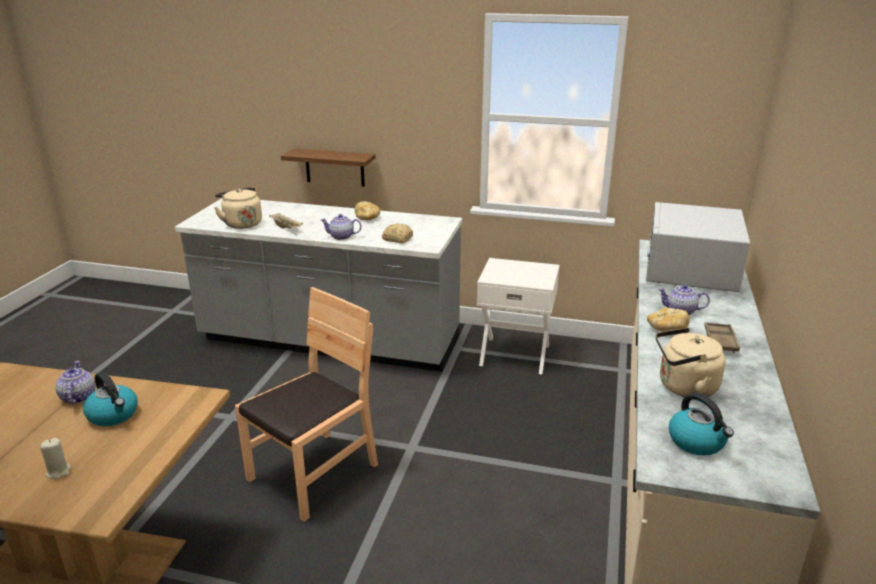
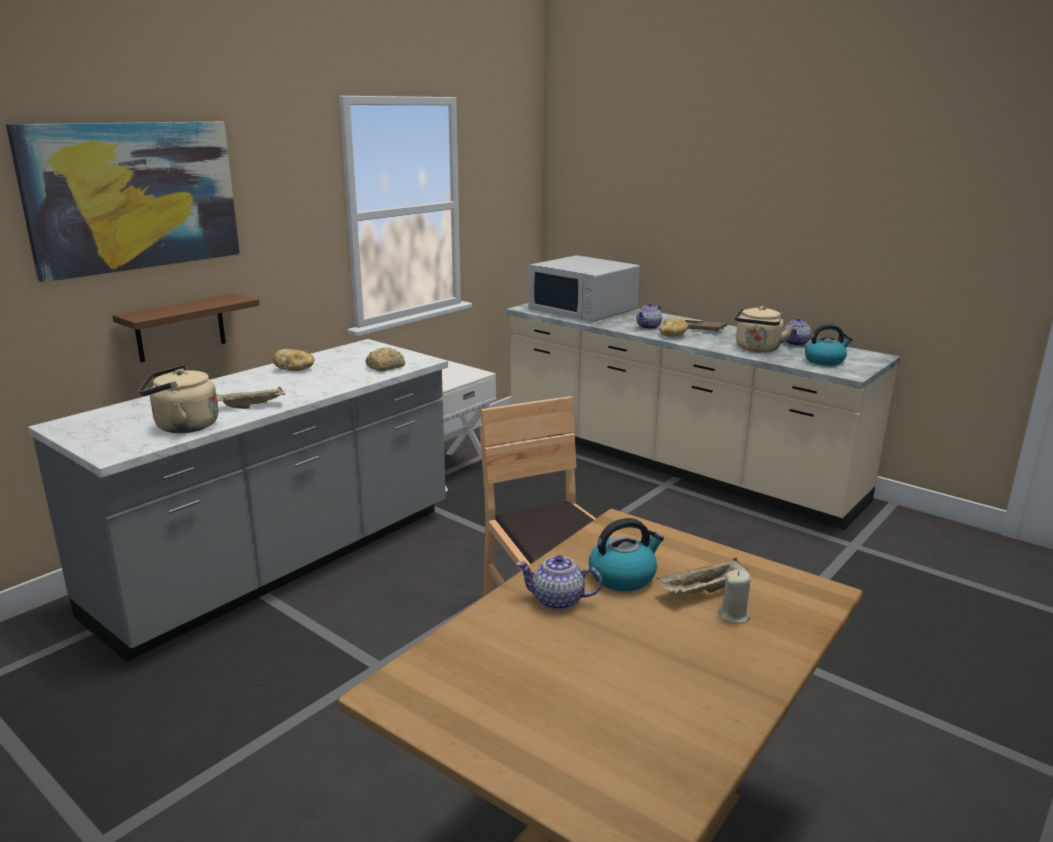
camera: 65 degrees left, 5 degrees down
teapot [321,214,361,240] -> teapot moved to [783,318,811,346]
none -> picture [6,122,240,282]
none -> beige tray [657,558,748,594]

